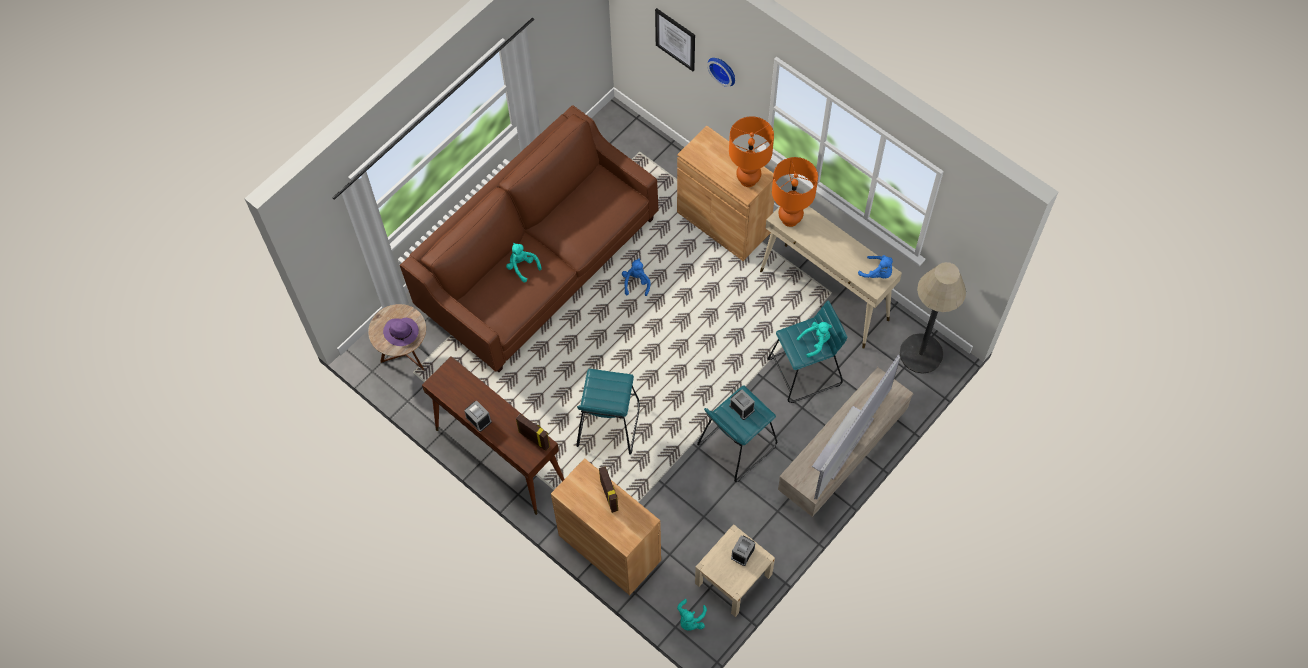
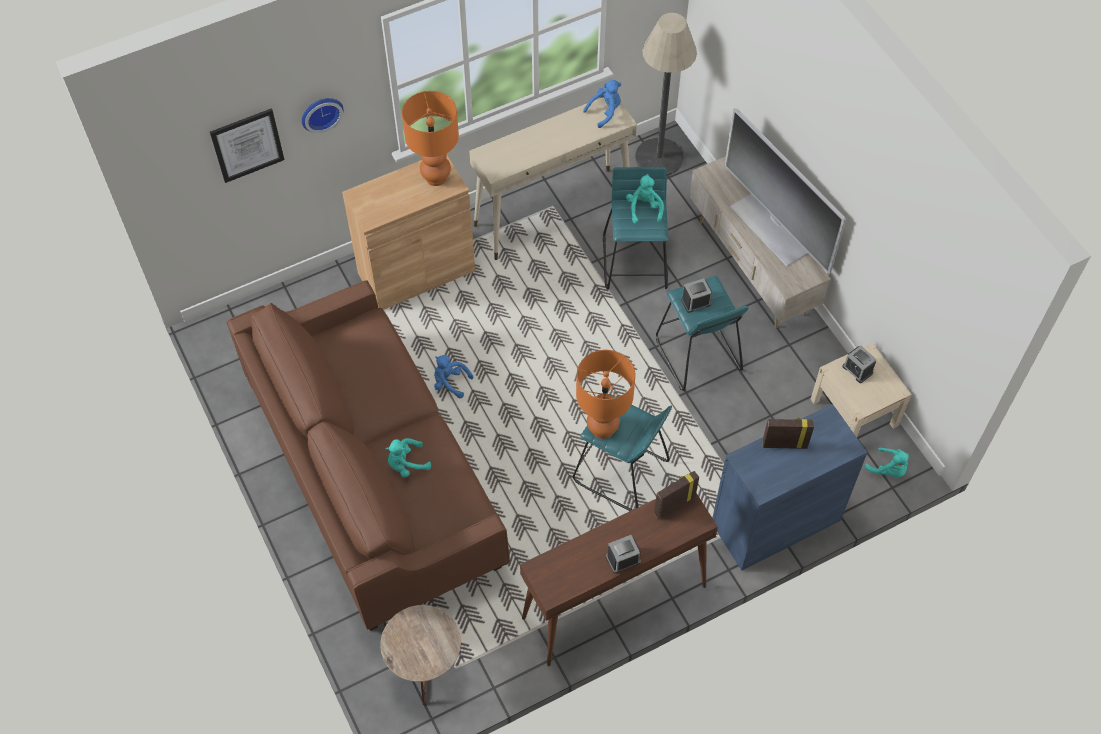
camera: 70 degrees left, 5 degrees down
purple hat [383,318,419,346] -> none
brown cabinet [551,458,661,595] -> blue cabinet [712,404,867,571]
orange table lamp [772,157,818,227] -> orange table lamp moved to [576,350,636,439]

